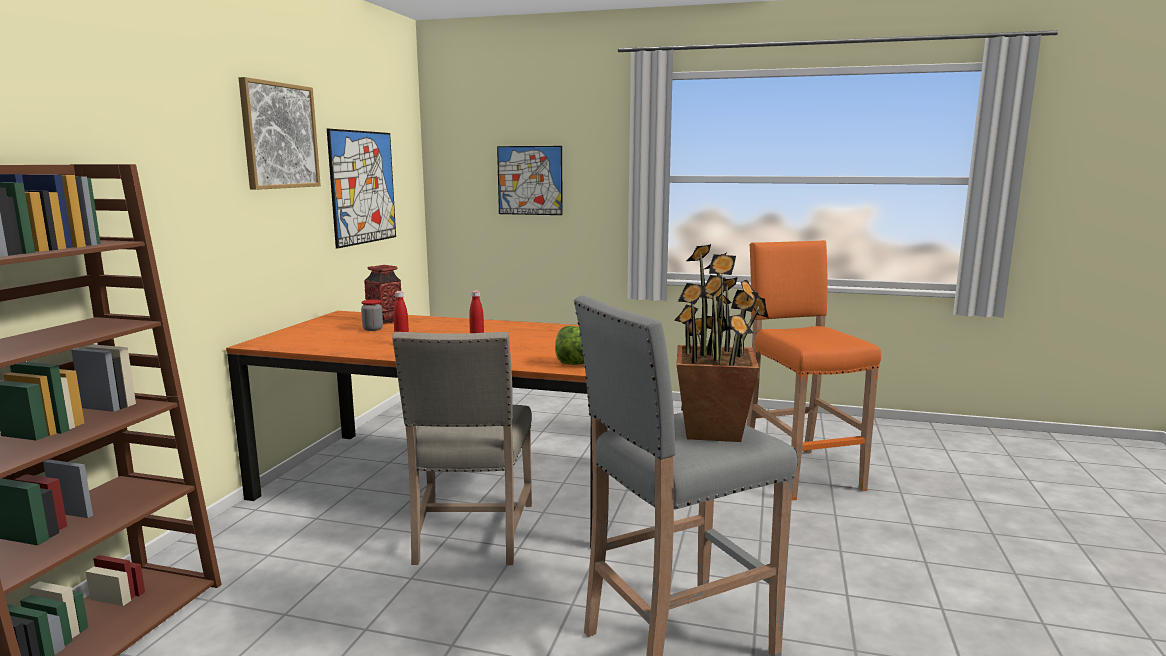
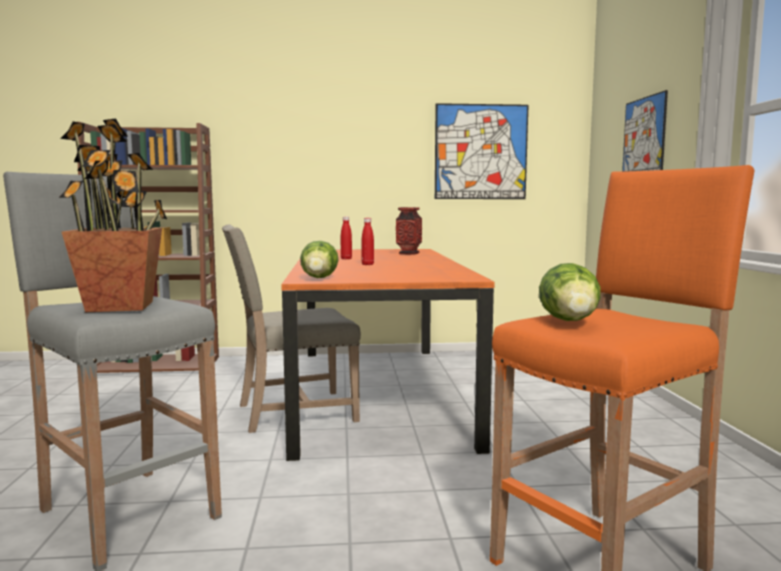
camera: 70 degrees right, 5 degrees down
picture [239,77,321,190] -> none
jar [361,299,383,331] -> none
none -> lettuce [539,263,601,321]

